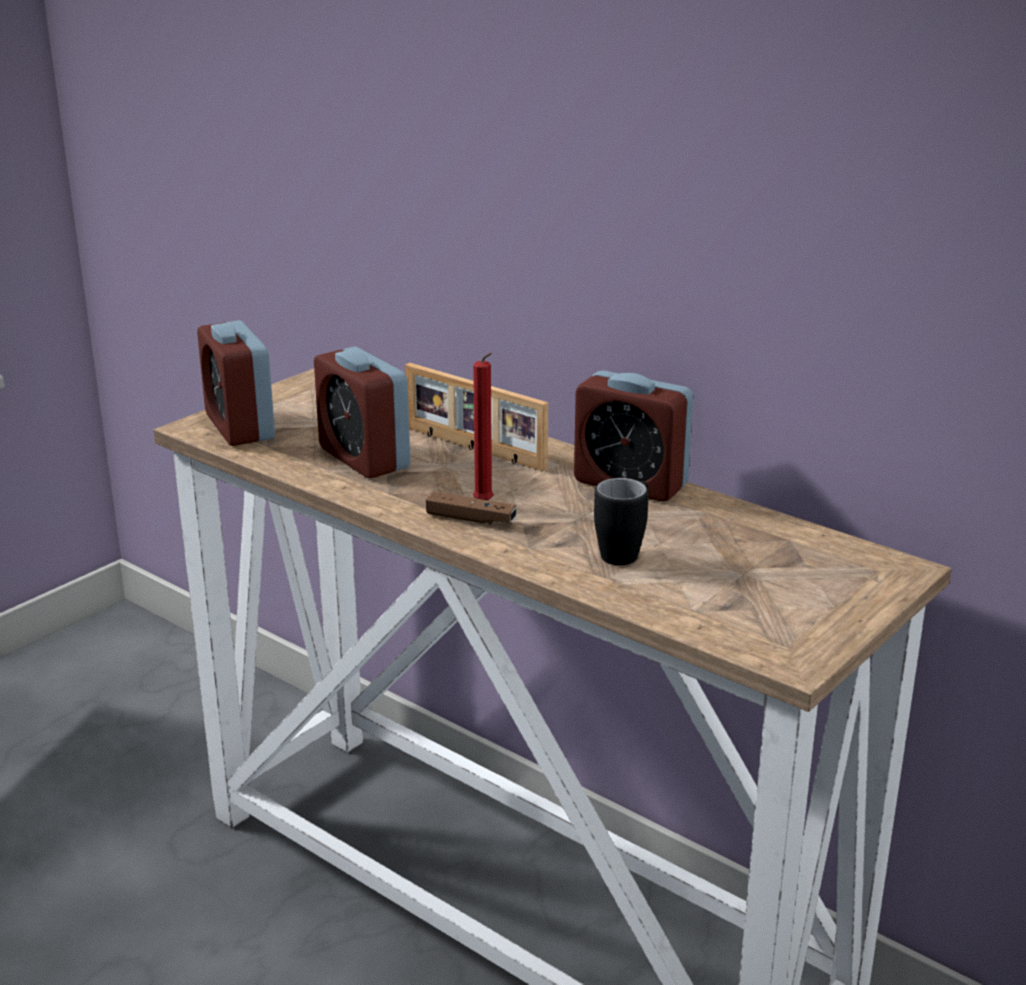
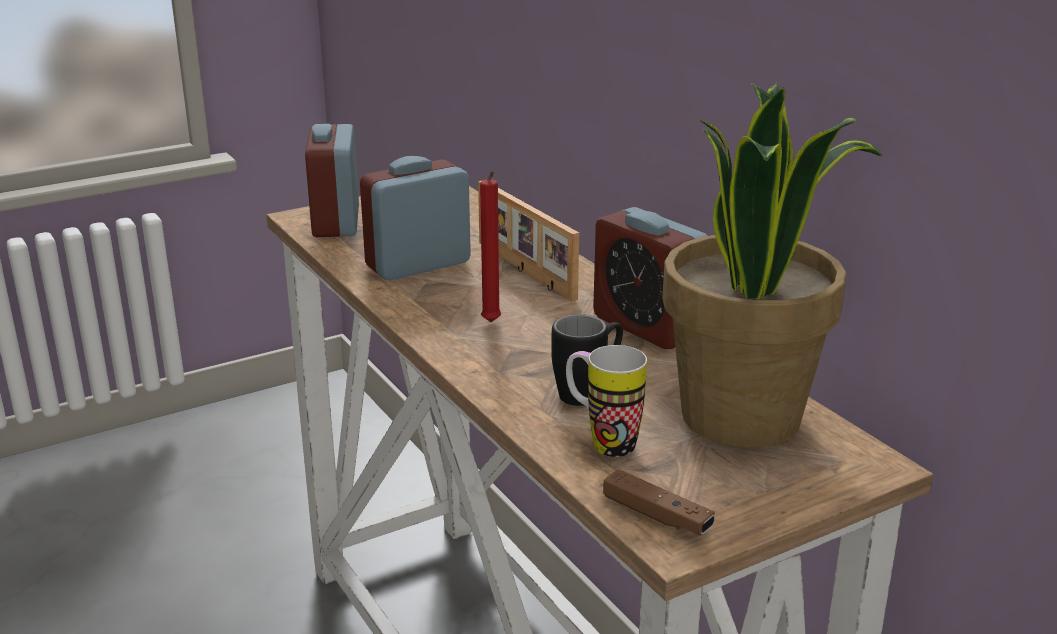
camera: 20 degrees right, 0 degrees up
alarm clock [314,346,410,478] -> alarm clock turned 75 degrees clockwise [360,156,471,280]
brown game controller [425,492,517,524] -> brown game controller moved to [603,469,715,536]
none -> mug [566,345,647,457]
none -> potted plant [662,83,883,448]

